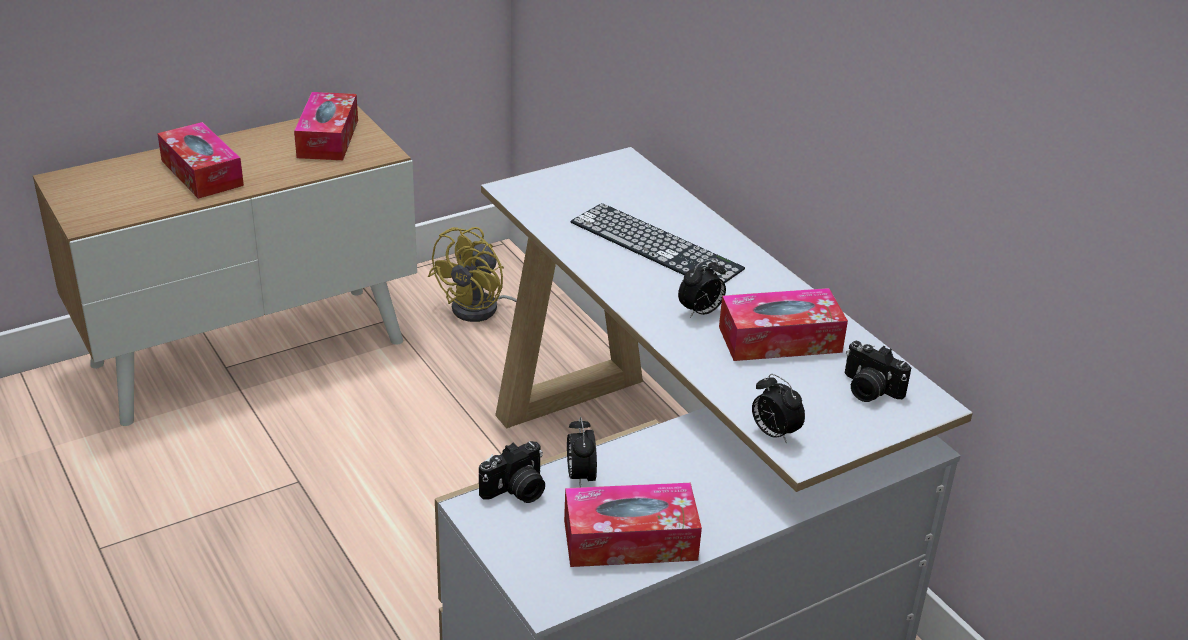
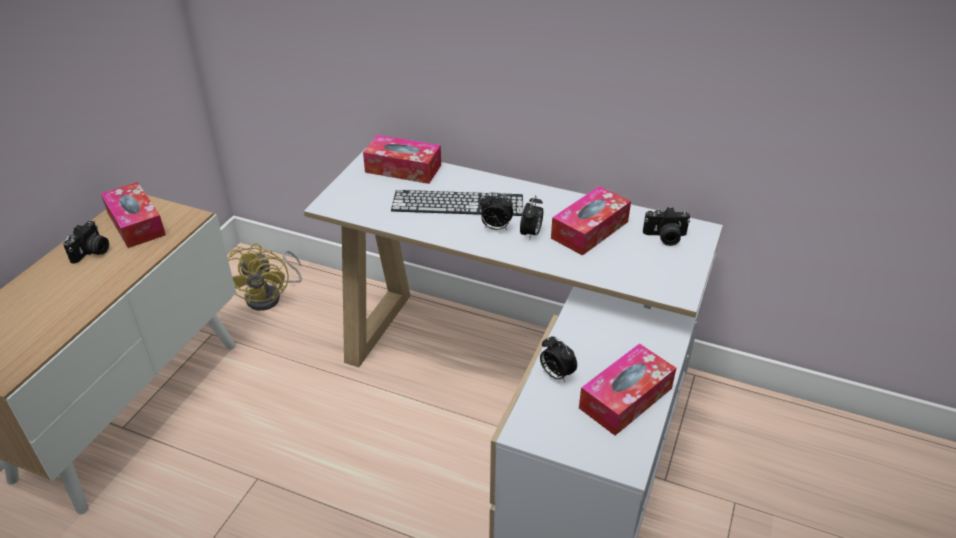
camera: 35 degrees left, 5 degrees up
tissue box [157,122,244,199] -> tissue box moved to [363,135,441,184]
camera [479,441,545,503] -> camera moved to [63,221,109,264]
alarm clock [752,374,805,444] -> alarm clock moved to [480,192,513,230]

